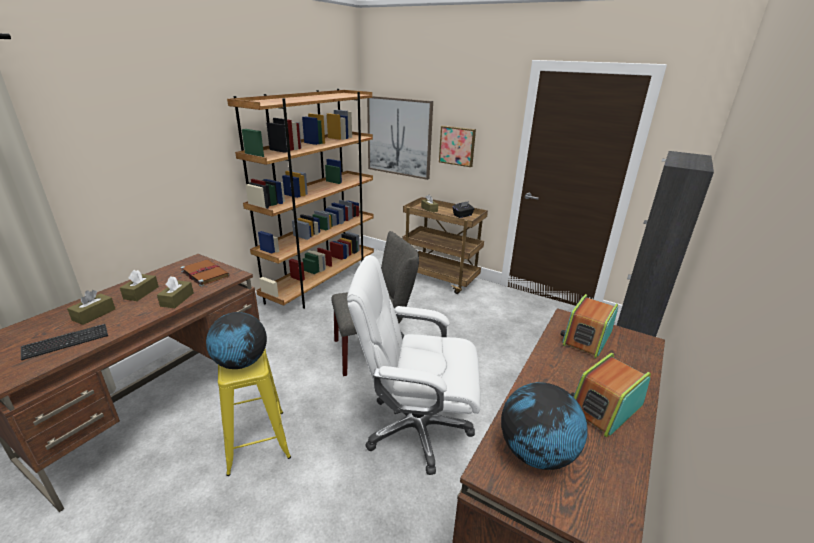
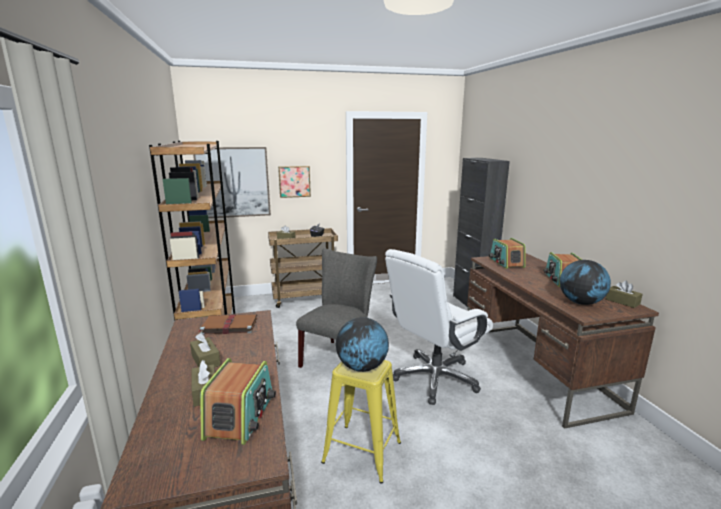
camera: 45 degrees left, 10 degrees down
keyboard [21,324,108,360] -> radio [201,358,276,445]
brown tissue box [157,276,194,308] -> brown tissue box moved to [606,281,643,308]

